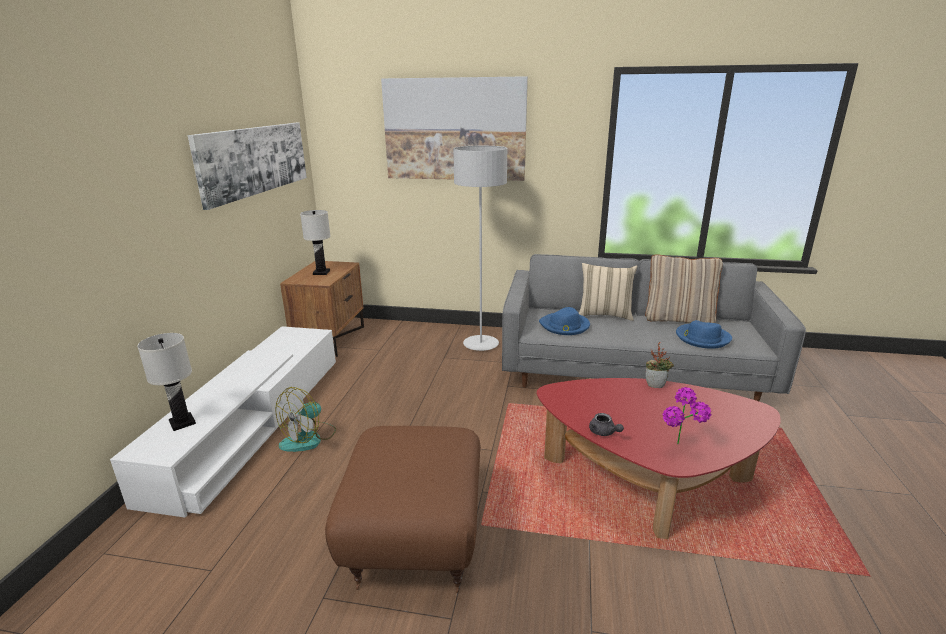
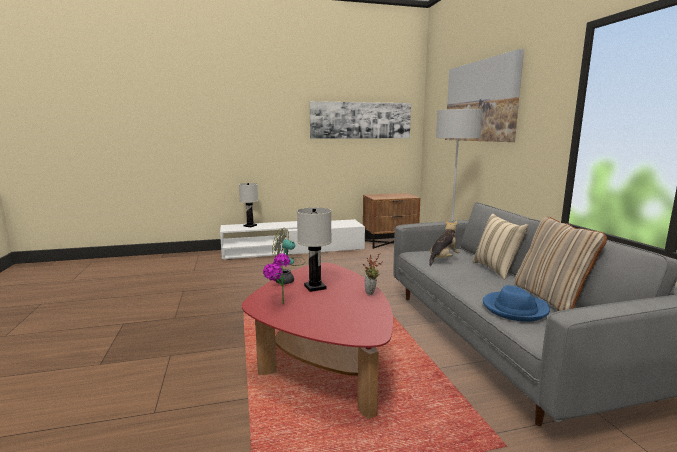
camera: 65 degrees right, 10 degrees down
white table lamp [300,210,331,275] -> white table lamp moved to [297,208,332,292]
brown ottoman [325,426,481,593] -> none
blue hat [539,307,590,335] -> plush toy [429,219,460,266]

